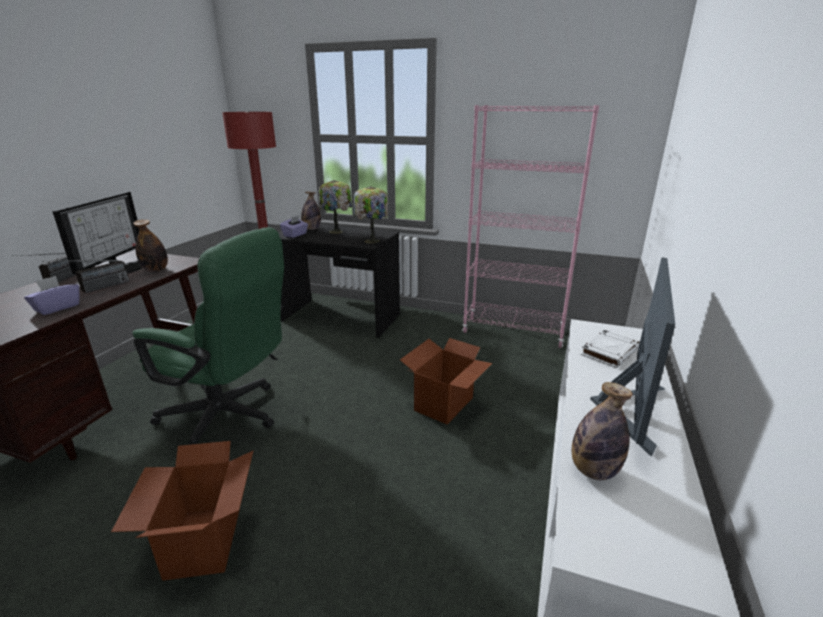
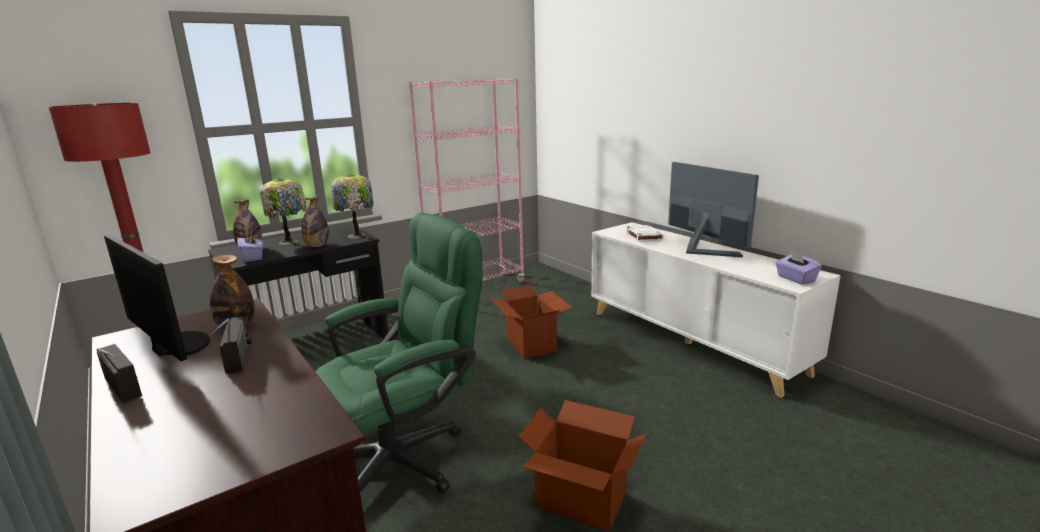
camera: 55 degrees left, 5 degrees down
purple tissue box [24,276,79,315] -> purple tissue box moved to [776,251,822,285]
bottle [572,382,633,480] -> bottle moved to [302,197,329,247]

